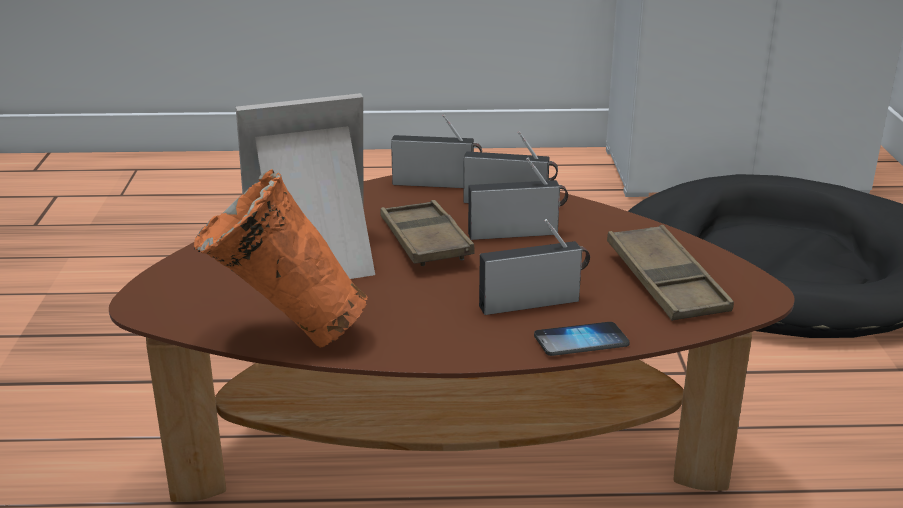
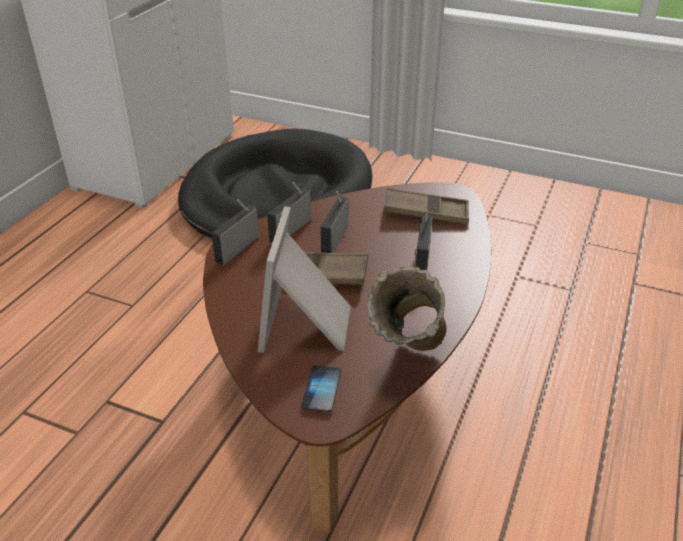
camera: 65 degrees left, 10 degrees up
orange vase [194,169,368,348] -> beige vase [367,267,446,351]
phone [534,322,630,356] -> phone moved to [301,365,341,413]

